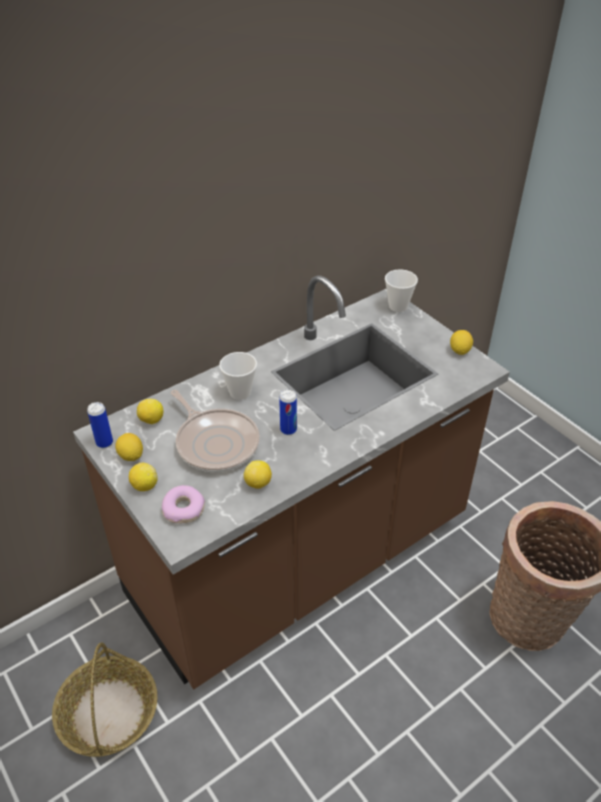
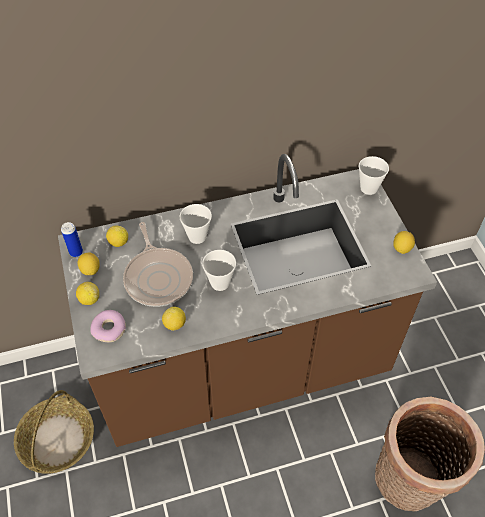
camera: 20 degrees right, 10 degrees up
can [279,389,297,435] -> cup [202,250,236,291]

